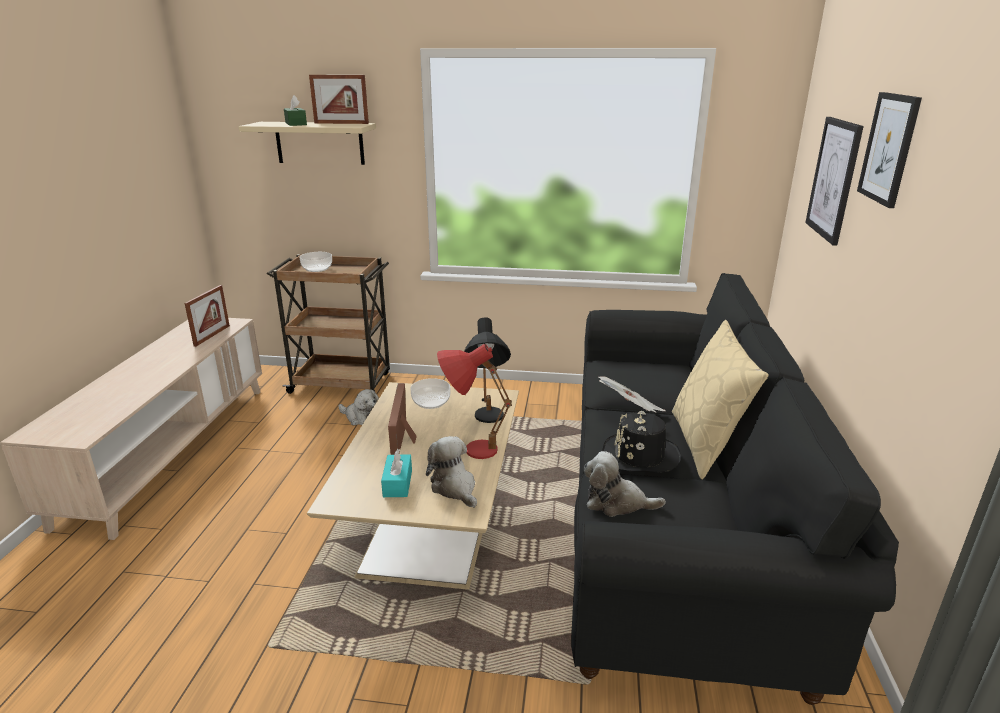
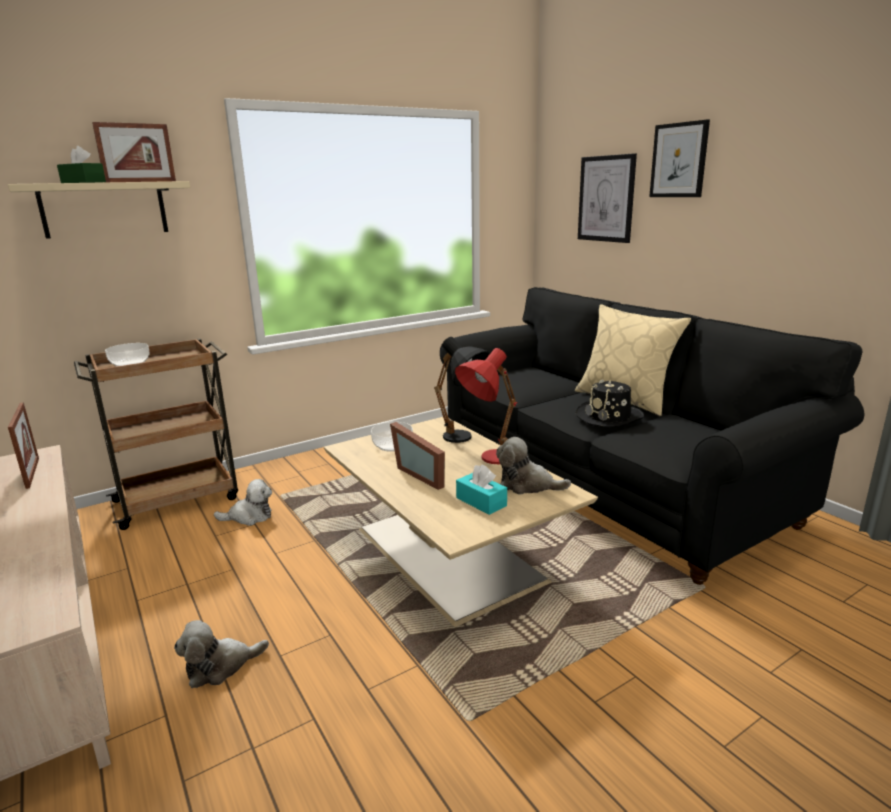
camera: 40 degrees left, 5 degrees down
plush toy [584,451,666,517] -> plush toy moved to [174,620,269,688]
newspaper [598,376,665,413] -> none

